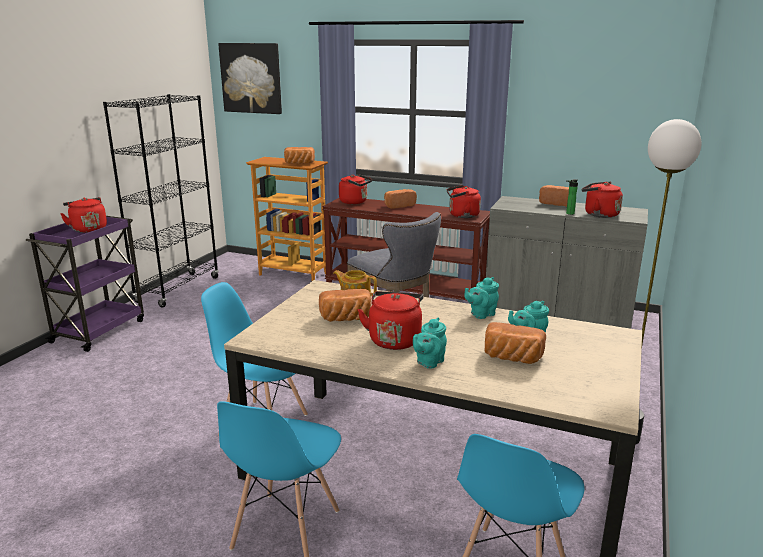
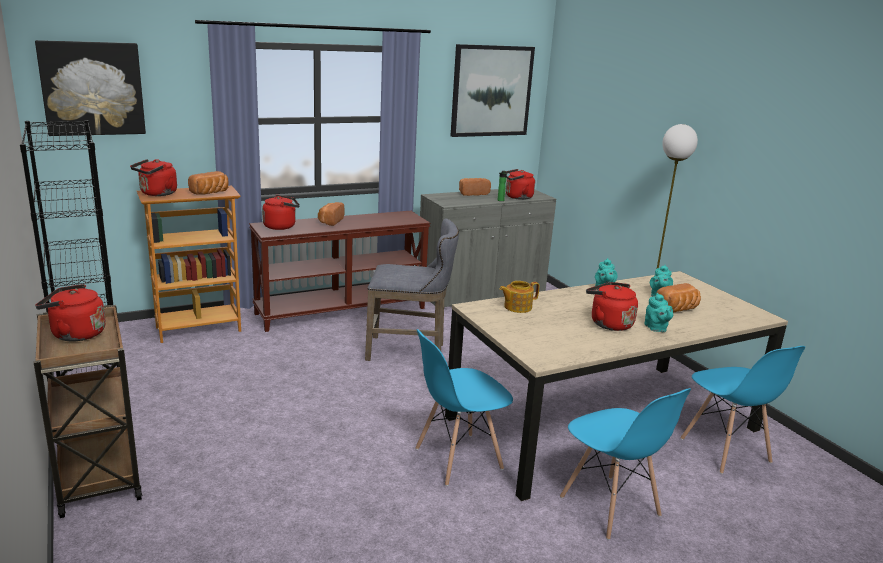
camera: 50 degrees left, 0 degrees up
purple cart [26,216,144,352] -> brown cart [34,305,142,518]
bread [319,289,371,322] -> none
red kettle [447,185,481,218] -> red kettle moved to [130,159,177,196]
none -> picture [451,44,535,137]

